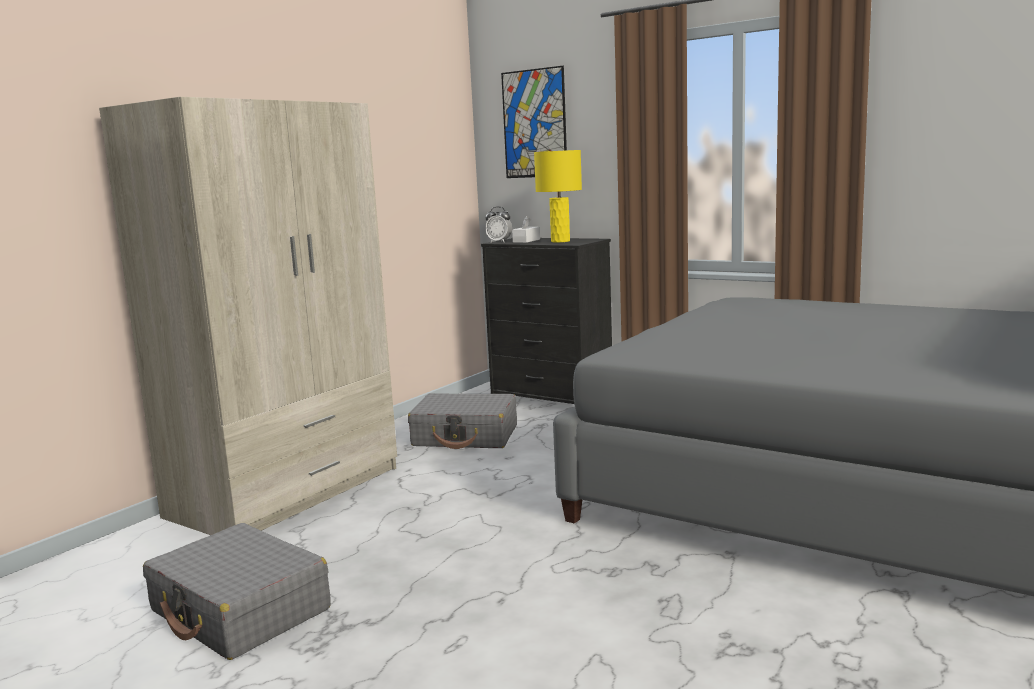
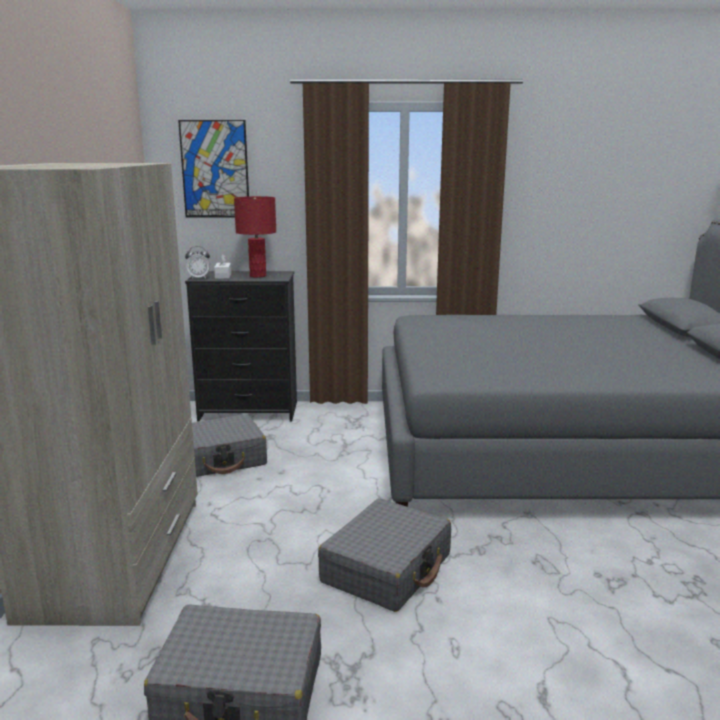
camera: 35 degrees left, 5 degrees up
yellow table lamp [534,150,582,242] -> red table lamp [234,196,276,278]
none -> grey suitcase [318,498,451,612]

